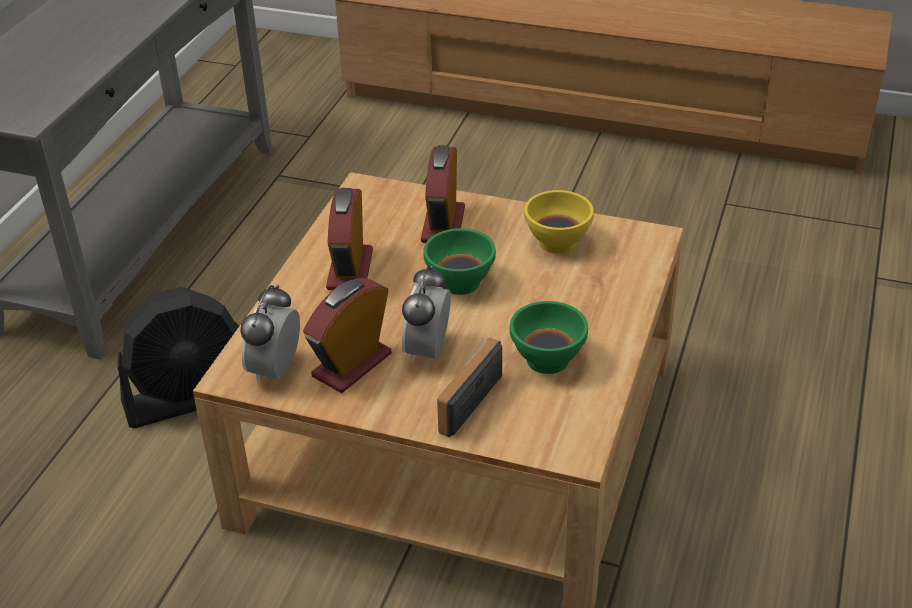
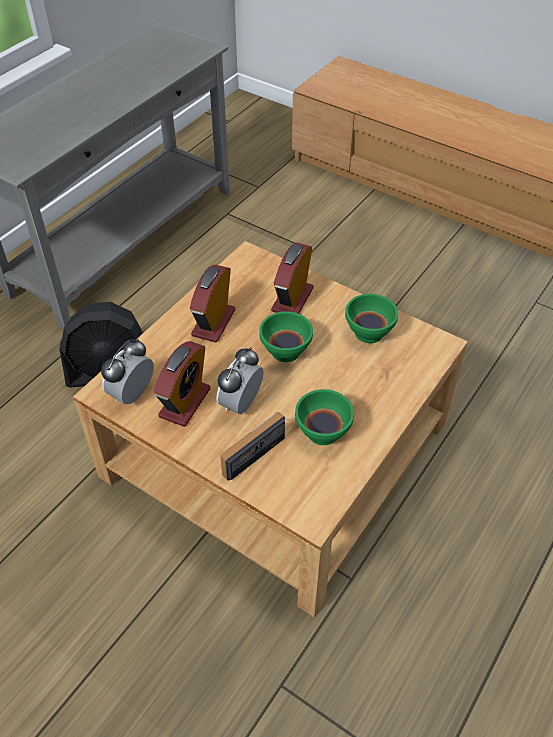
camera: 15 degrees right, 10 degrees up
alarm clock [303,278,392,393] -> alarm clock turned 150 degrees clockwise [154,341,211,427]
yellow bowl [524,190,594,254] -> green bowl [345,294,398,343]

